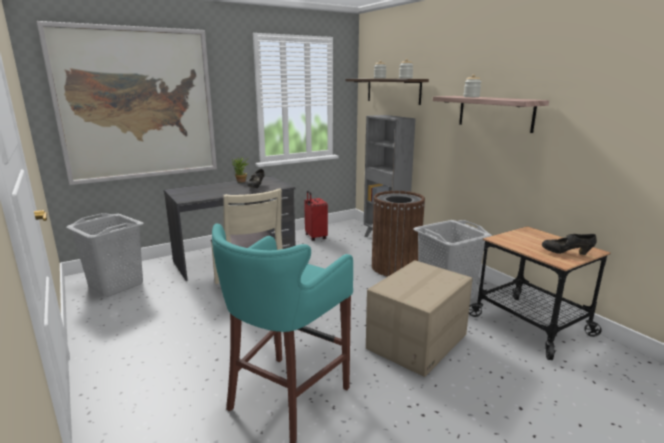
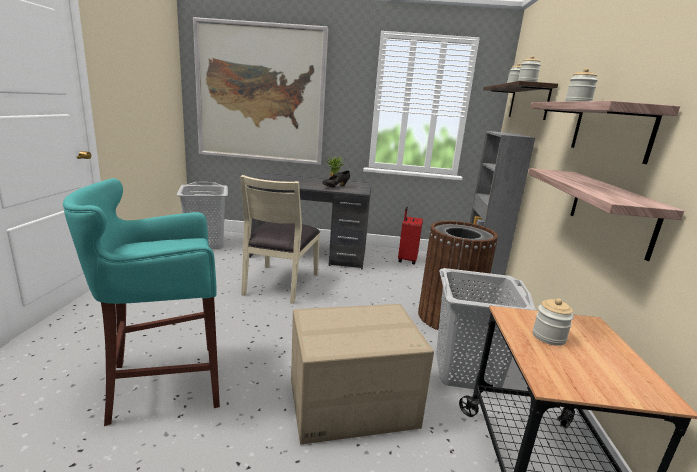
camera: 35 degrees right, 0 degrees up
black shoe [542,234,597,255] -> none
none -> shelf [528,168,684,261]
none -> jar [533,298,574,346]

